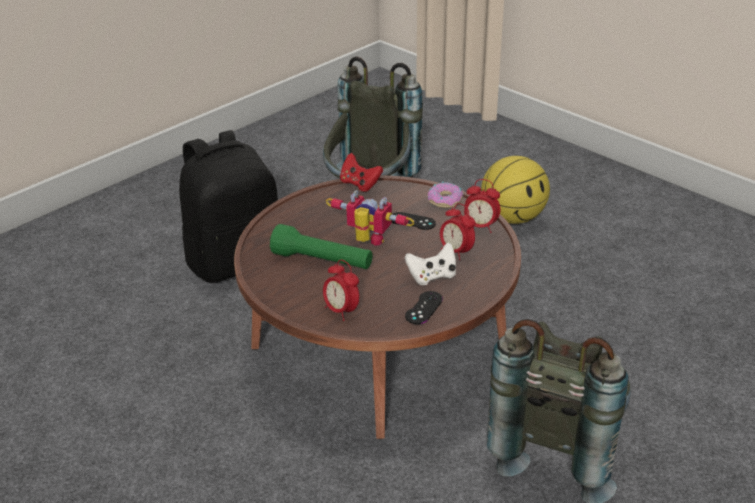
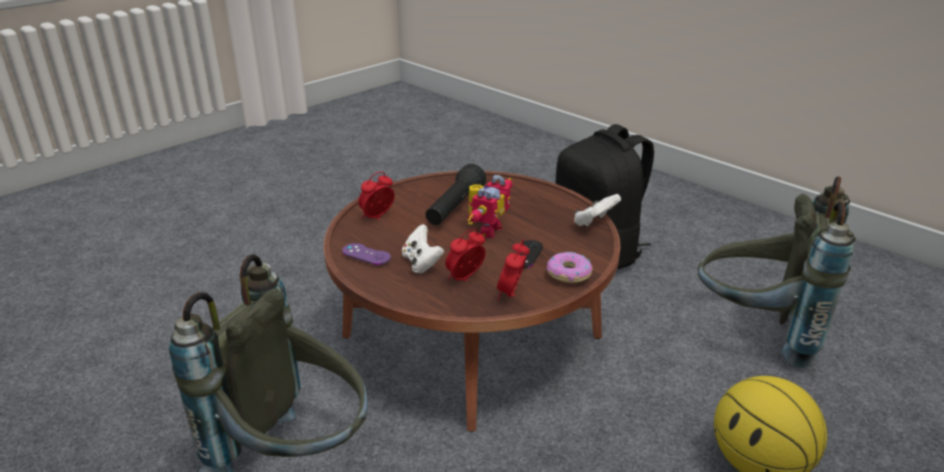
camera: 90 degrees right, 5 degrees down
green flashlight [270,224,372,269] -> black flashlight [425,164,486,225]
red game controller [340,153,383,192] -> white game controller [574,194,621,227]
black game controller [405,291,443,324] -> purple game controller [342,243,391,265]

